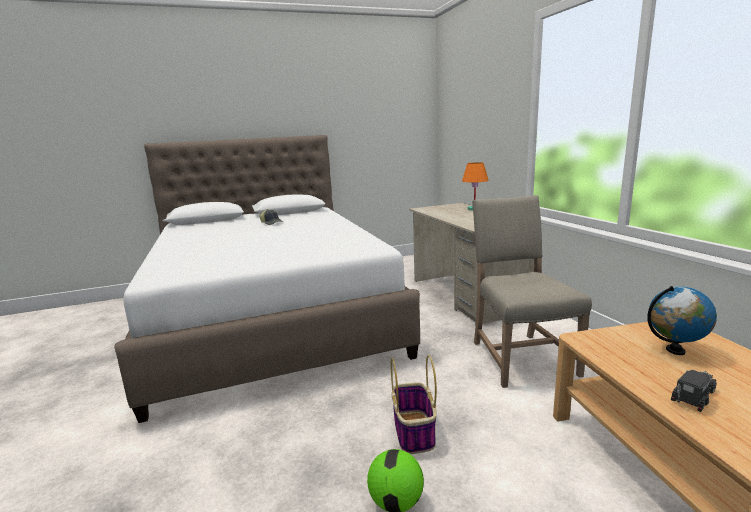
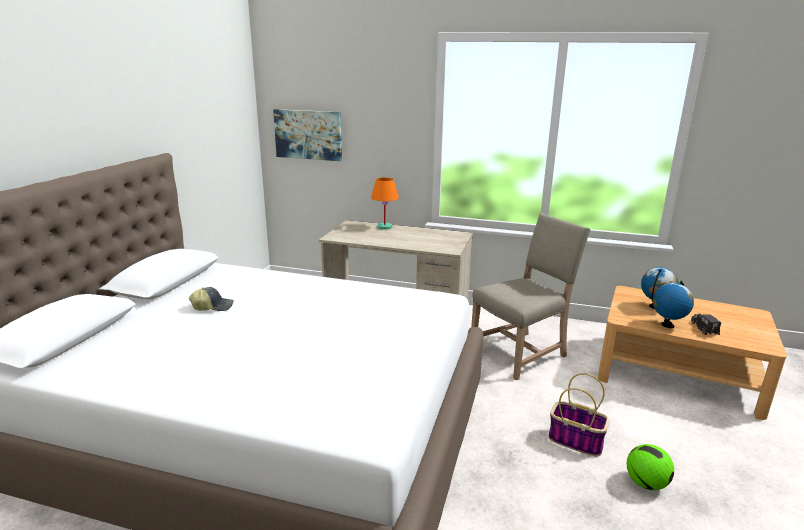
camera: 55 degrees left, 5 degrees up
beige chair [472,195,592,388] -> beige chair turned 120 degrees clockwise [471,213,591,380]
none -> picture [273,109,342,161]
none -> globe [653,281,694,328]

